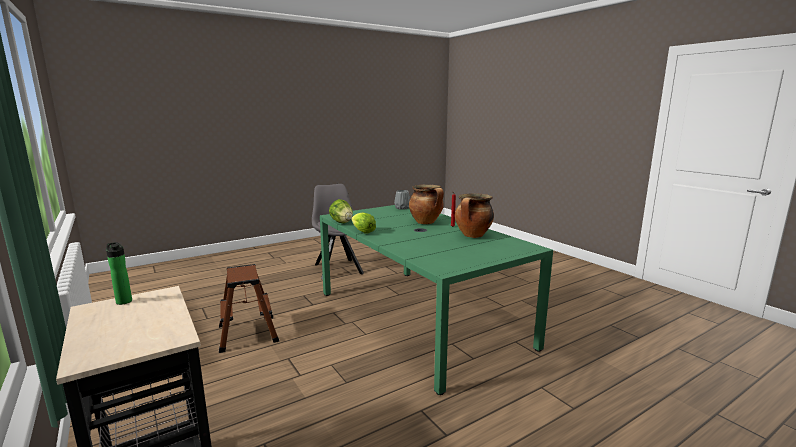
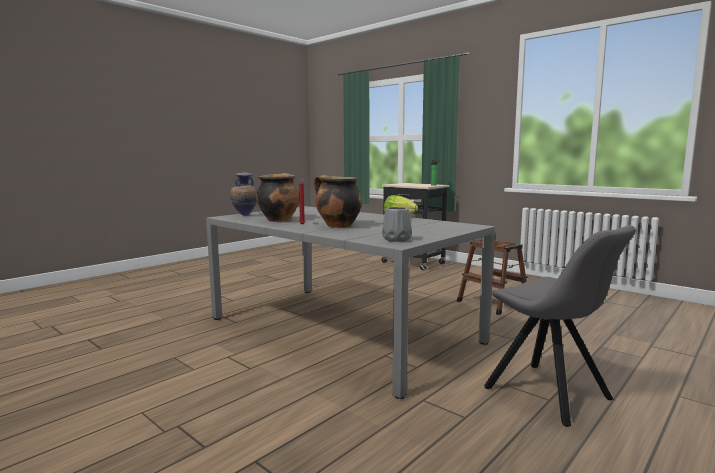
camera: 165 degrees right, 5 degrees down
green dining table [320,205,553,395] -> grey dining table [206,206,495,399]
lettuce [329,199,353,223] -> none
none -> vase [230,173,257,216]

